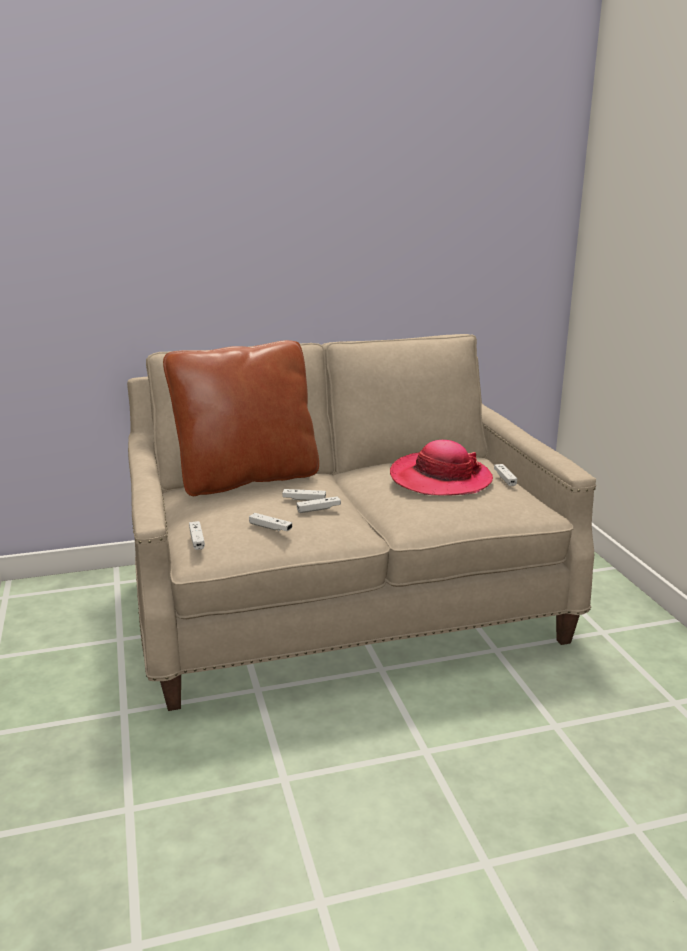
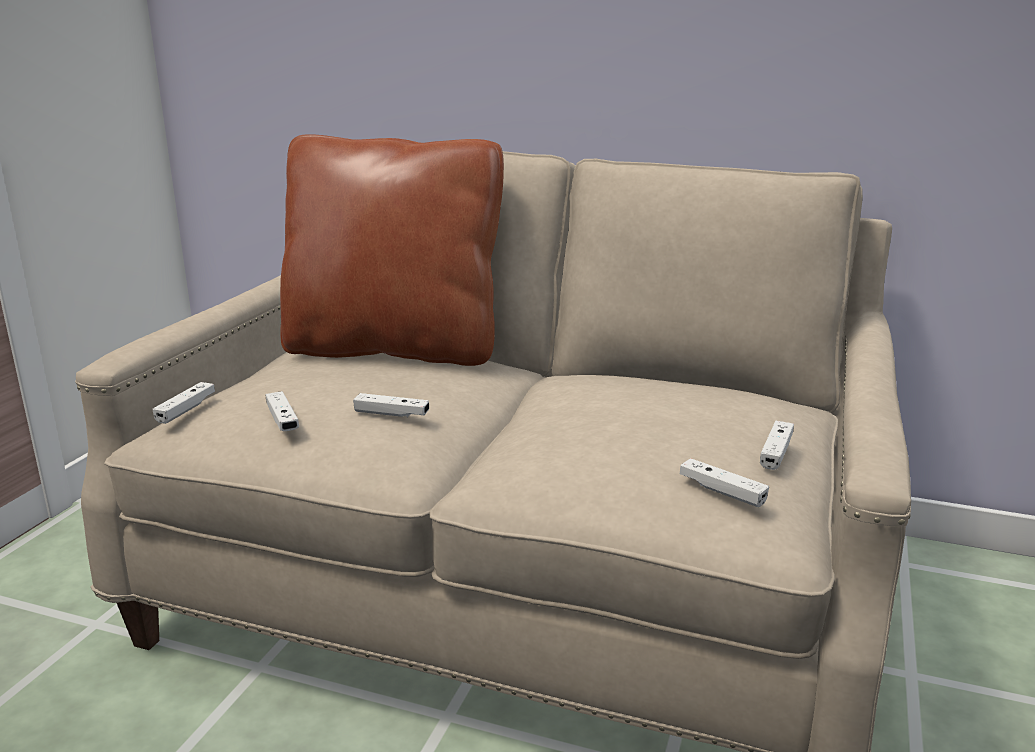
camera: 35 degrees right, 0 degrees up
white game controller [282,489,326,501] -> white game controller moved to [680,458,769,507]
hat [390,440,493,496] -> none

